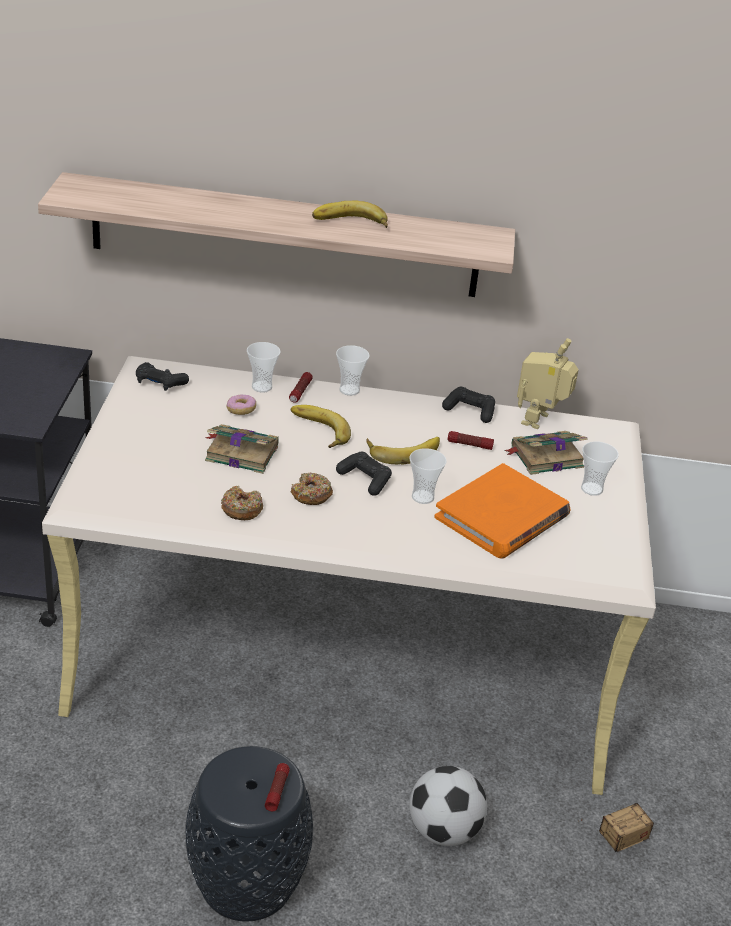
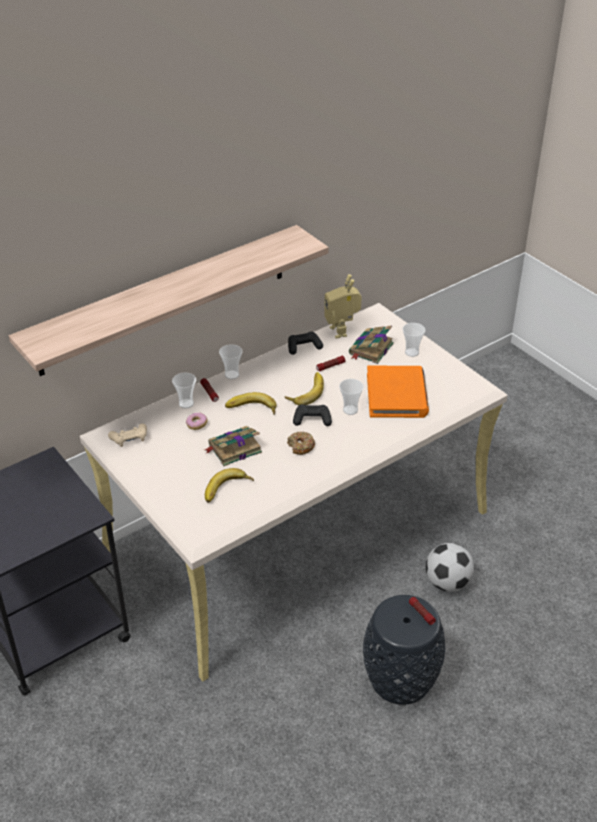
camera: 40 degrees left, 5 degrees up
black game controller [136,362,189,391] -> beige game controller [108,423,147,447]
donut [221,486,263,520] -> none
banana [312,201,388,228] -> banana moved to [205,468,254,503]
storage box [581,803,654,852] -> none

